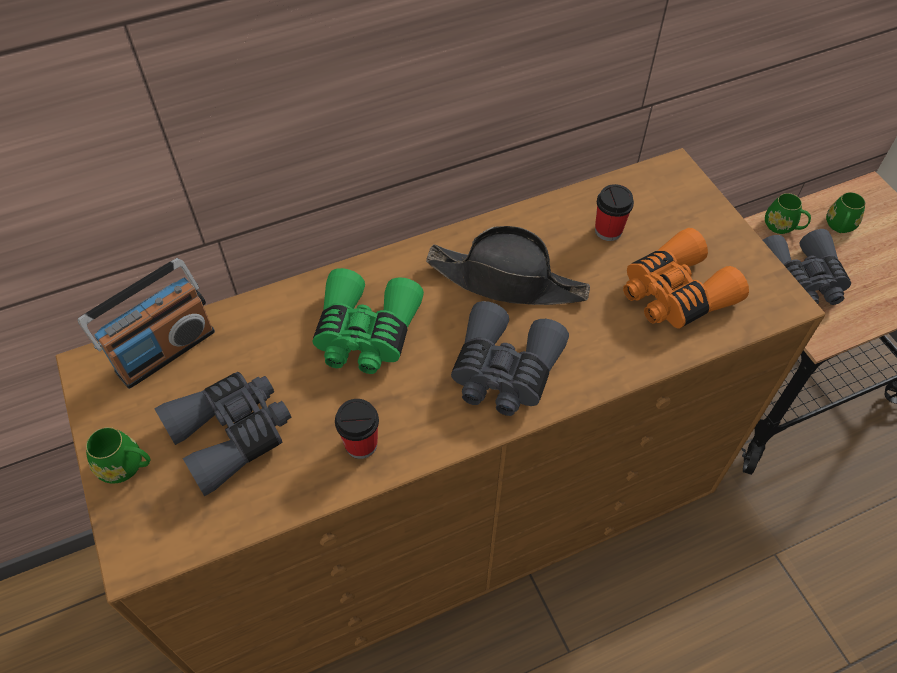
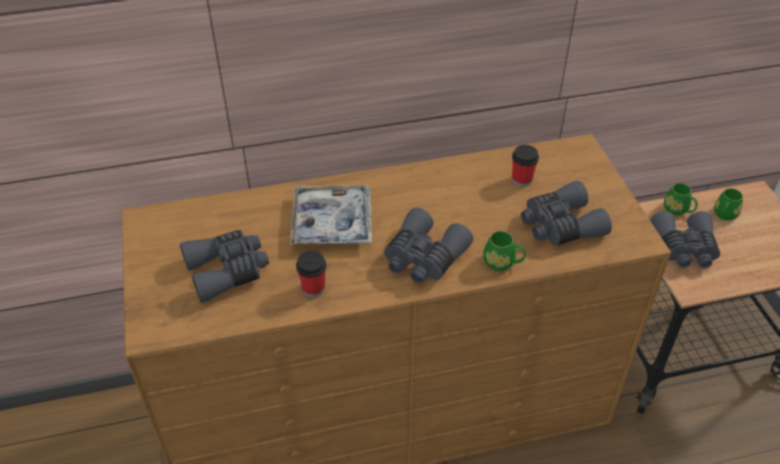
camera: 10 degrees right, 10 degrees down
radio [78,258,215,389] -> none
green mug [86,427,150,484] -> green mug moved to [483,231,526,271]
green binoculars [313,268,424,374] -> tray [290,185,372,245]
black hat [426,226,590,305] -> none
orange binoculars [623,228,749,328] -> grey binoculars [521,181,612,246]

